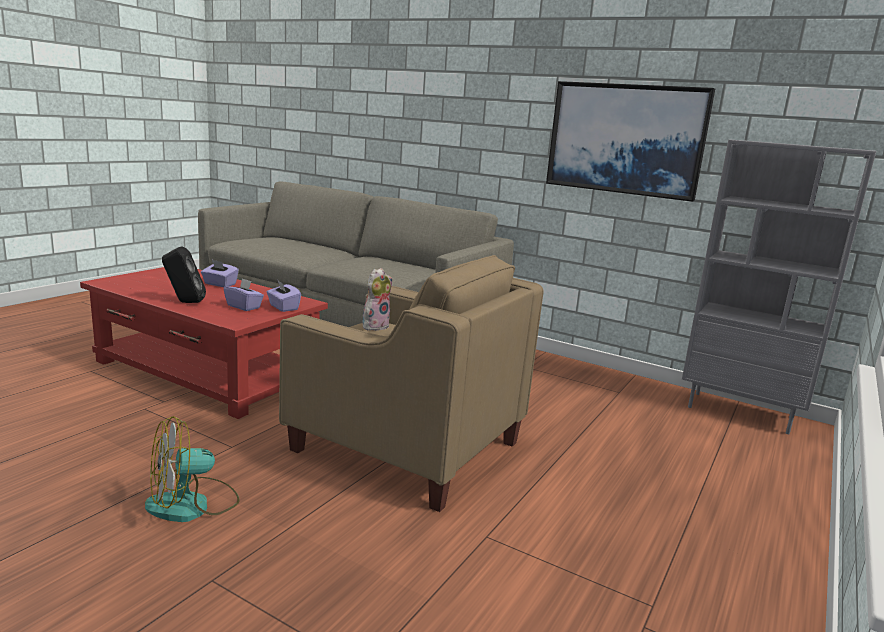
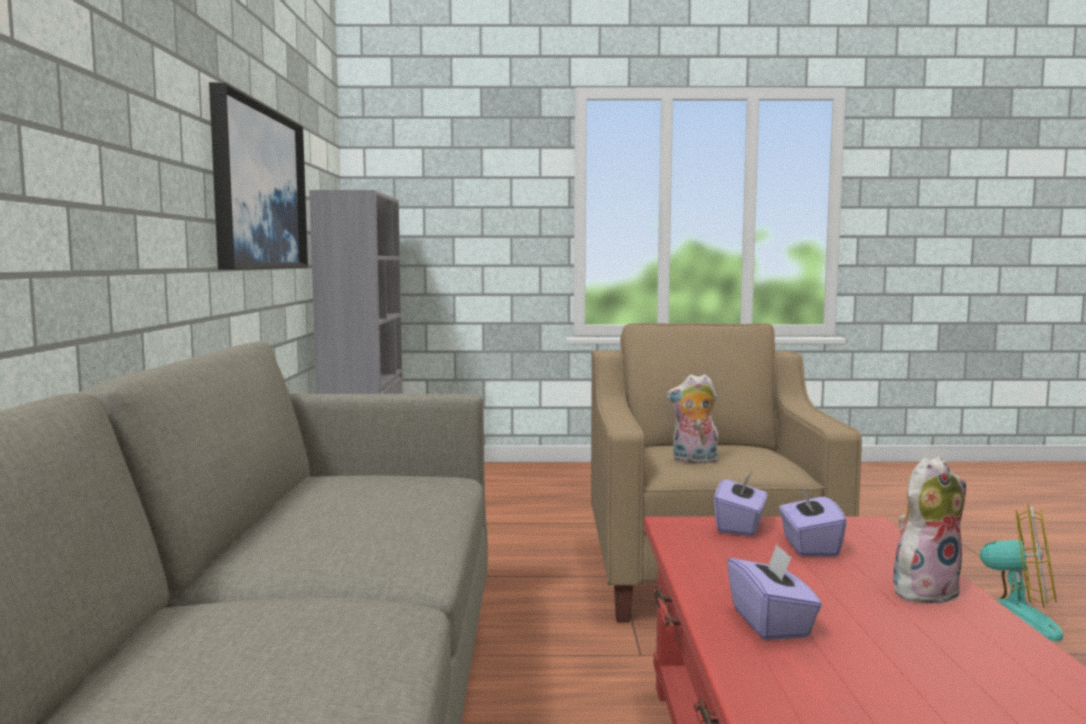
camera: 120 degrees left, 10 degrees down
black speaker [162,246,206,303] -> plush toy [893,456,966,606]

